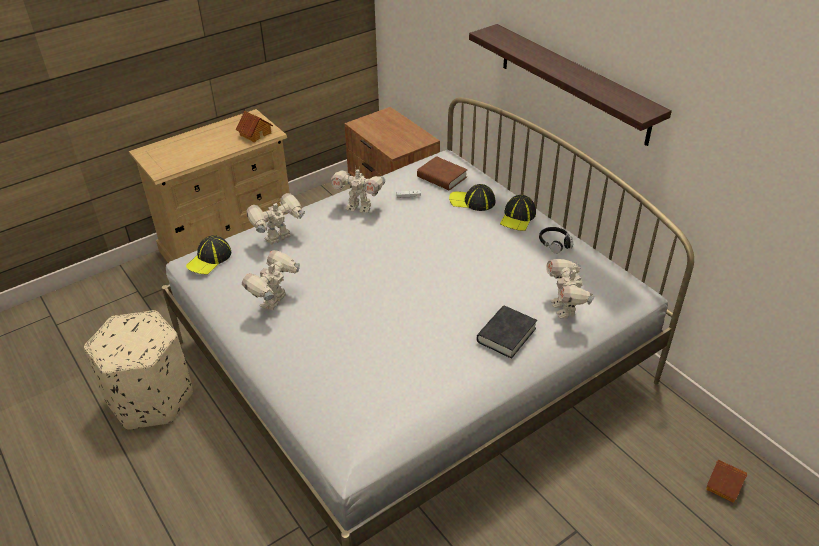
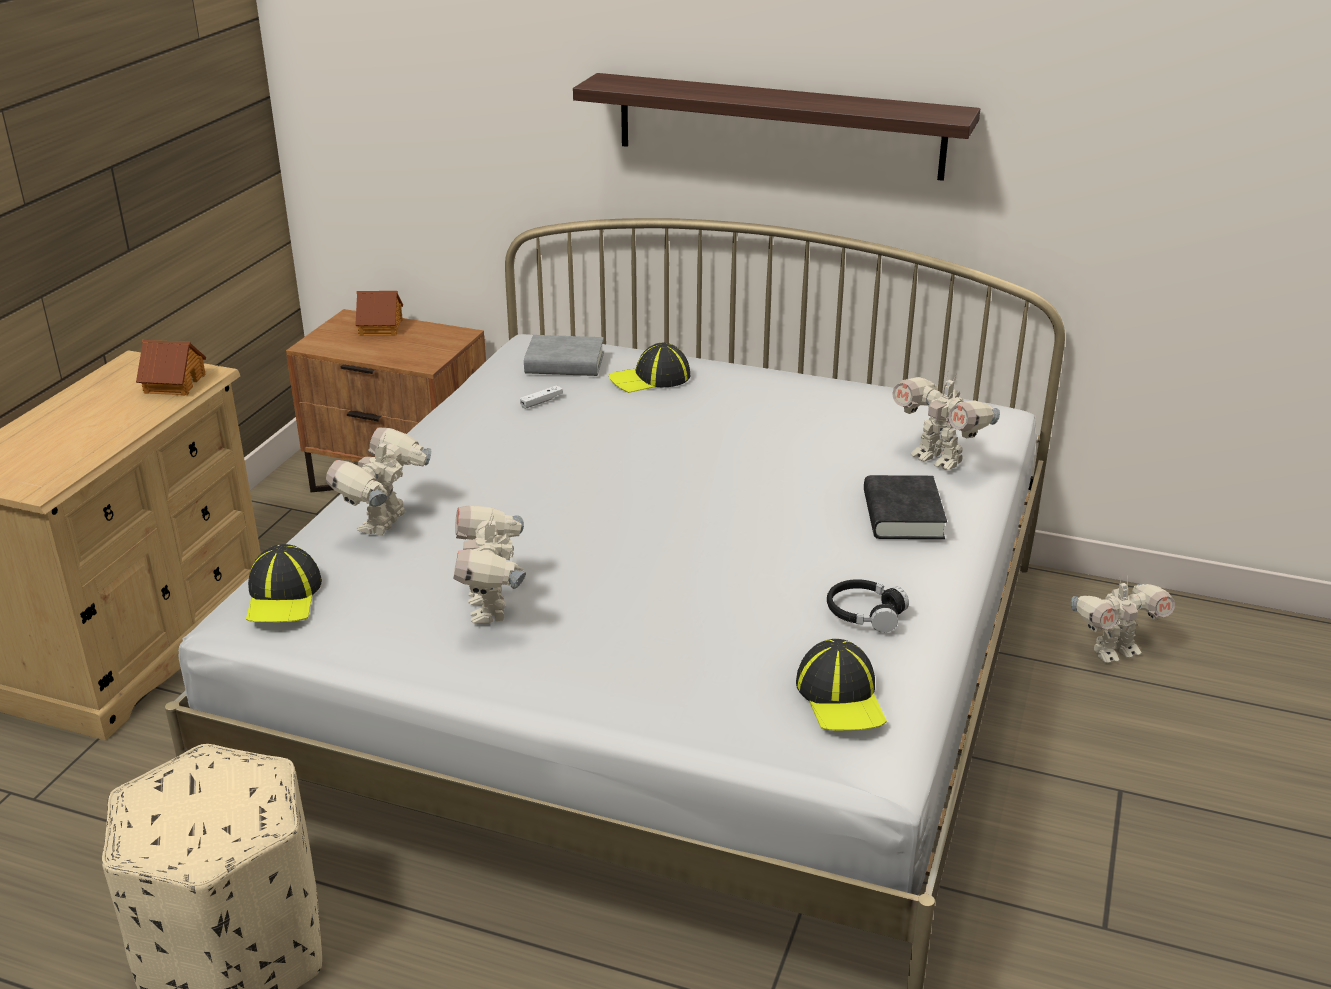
camera: 35 degrees left, 10 degrees down
toy robot [331,168,385,213] -> toy robot moved to [1071,575,1175,663]
brown book [417,156,468,190] -> grey book [524,335,604,376]
cap [500,195,536,231] -> cap moved to [796,639,887,730]
black headphones [539,227,573,254] -> black headphones moved to [827,579,909,633]
toy house [706,460,747,503] -> toy house moved to [355,291,403,336]

